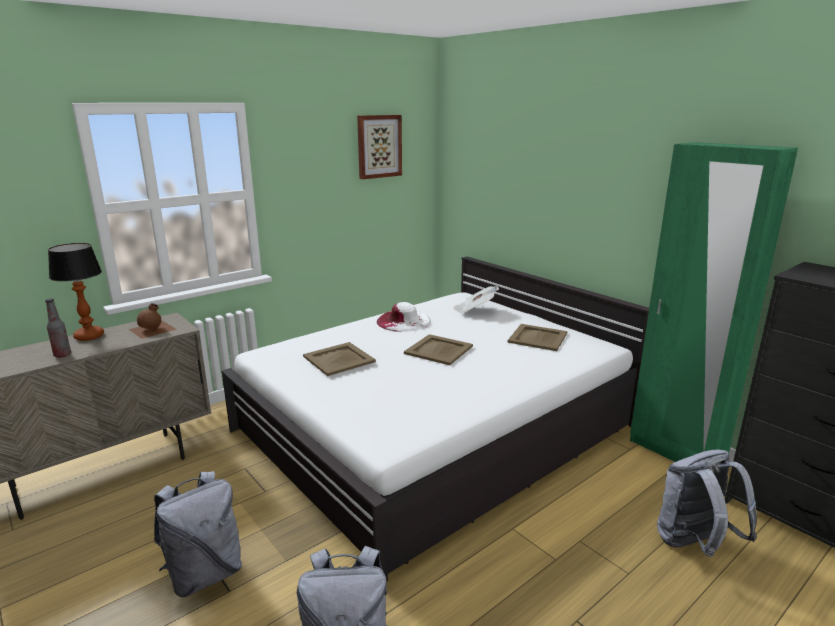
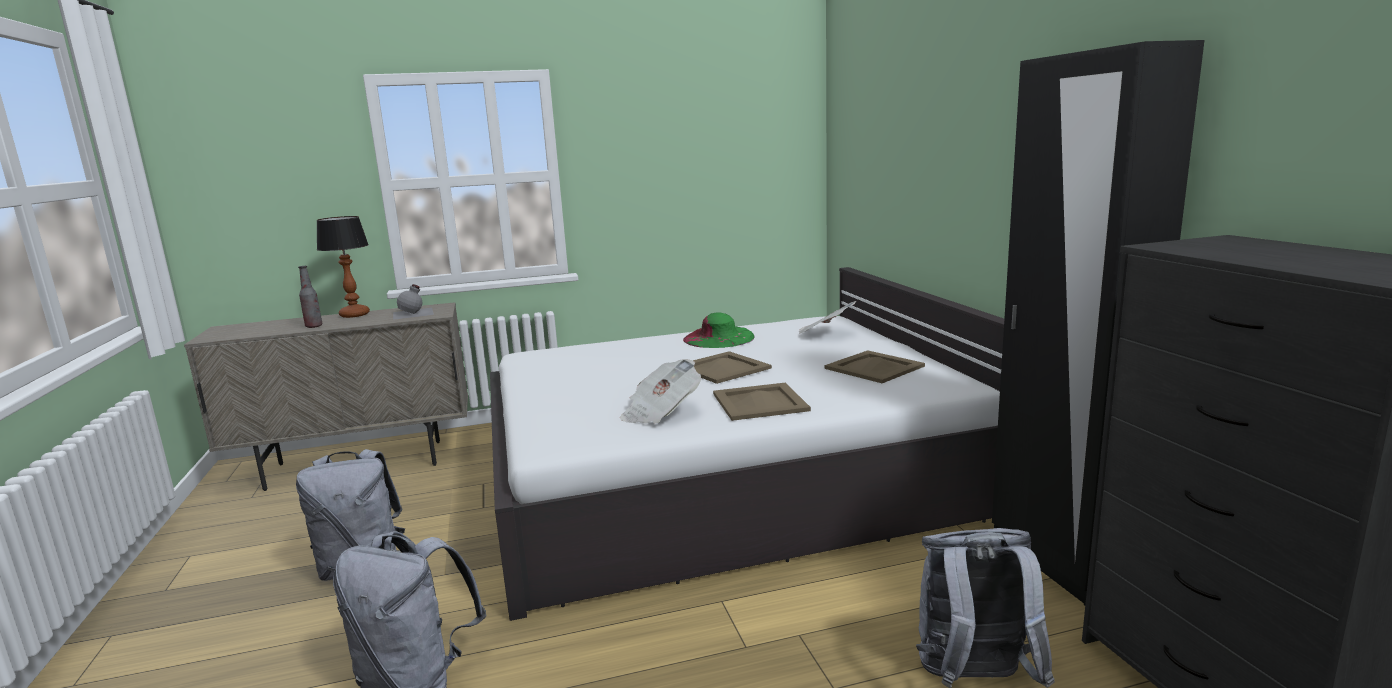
camera: 25 degrees right, 5 degrees down
brown bottle [128,303,176,339] -> grey bottle [393,284,434,320]
beige tray [303,342,376,376] -> beige tray moved to [713,383,811,421]
picture [357,115,402,179] -> none
white hat [377,302,431,332] -> green hat [683,313,754,348]
green wardrobe [630,142,798,462] -> black wardrobe [992,40,1205,605]
none -> newspaper [620,359,701,424]

